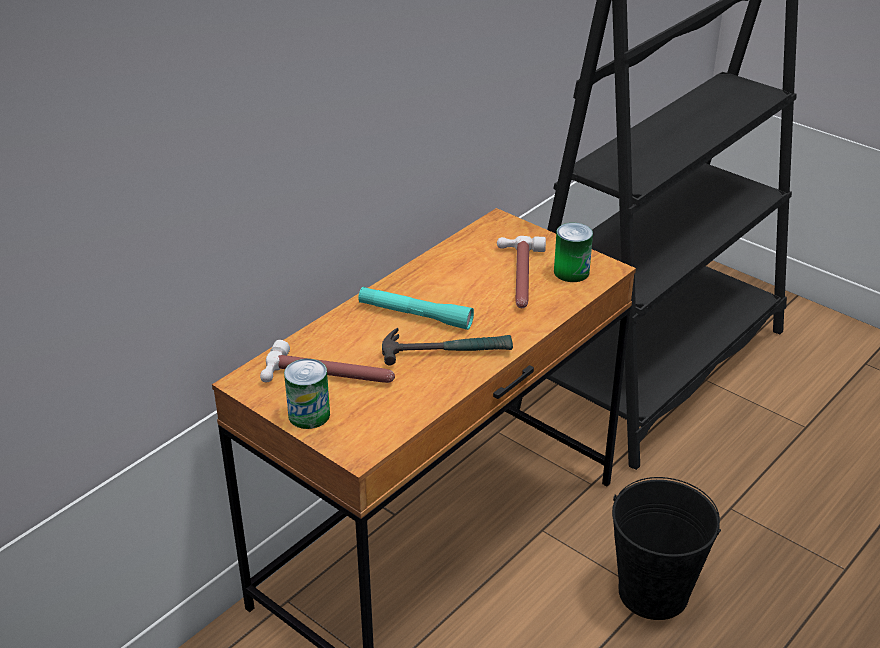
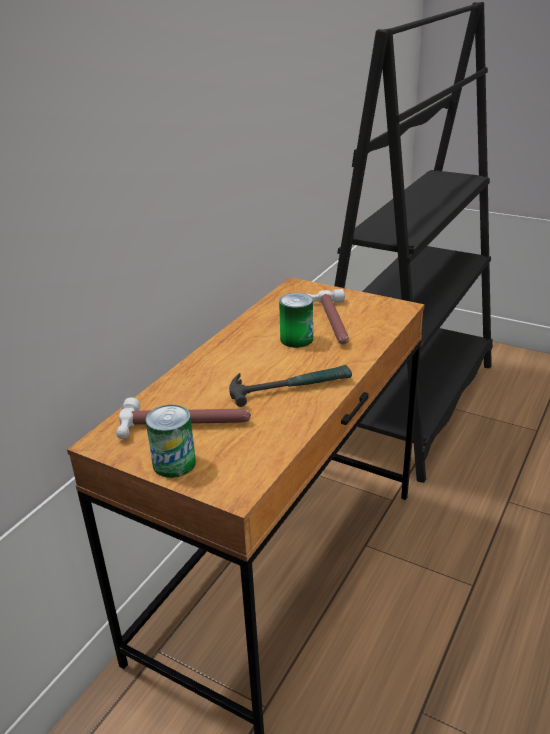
camera: 10 degrees left, 5 degrees down
turquoise flashlight [358,287,474,330] -> none
can [554,223,593,282] -> can moved to [279,293,313,348]
black bucket [612,477,721,620] -> none

